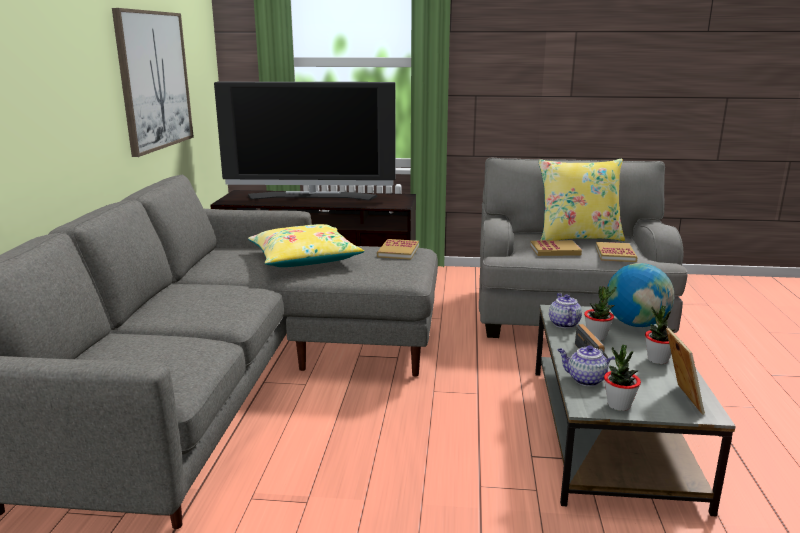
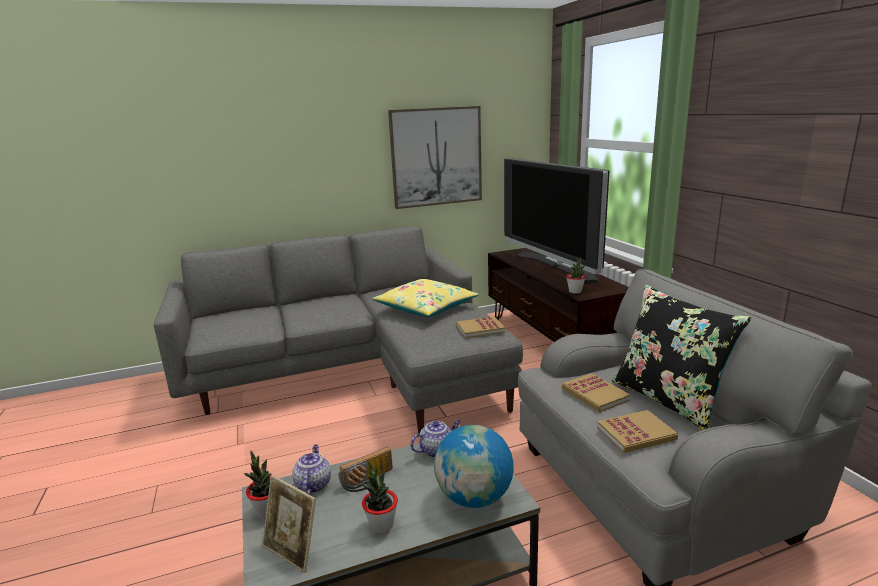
camera: 65 degrees right, 0 degrees up
yellow pillow [538,159,625,241] -> black pillow [612,285,751,430]
potted plant [584,286,616,341] -> potted plant moved to [566,256,586,294]
picture frame [666,328,705,415] -> picture frame turned 60 degrees clockwise [262,475,316,573]

